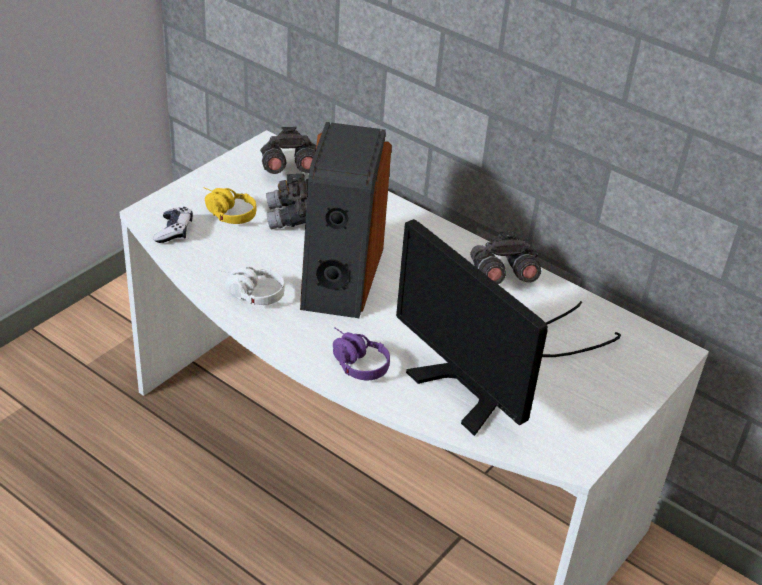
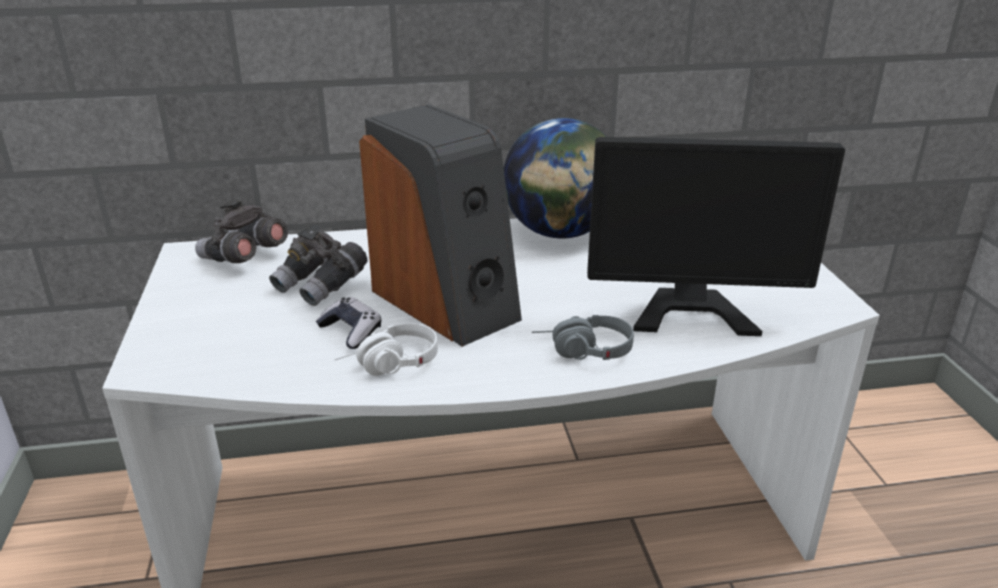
camera: 45 degrees left, 10 degrees down
game controller [153,207,193,243] -> game controller moved to [316,297,381,349]
yellow headphones [204,187,256,224] -> none
purple headphones [333,327,390,380] -> grey headphones [532,315,634,360]
grey binoculars [470,231,541,284] -> globe [504,118,607,239]

